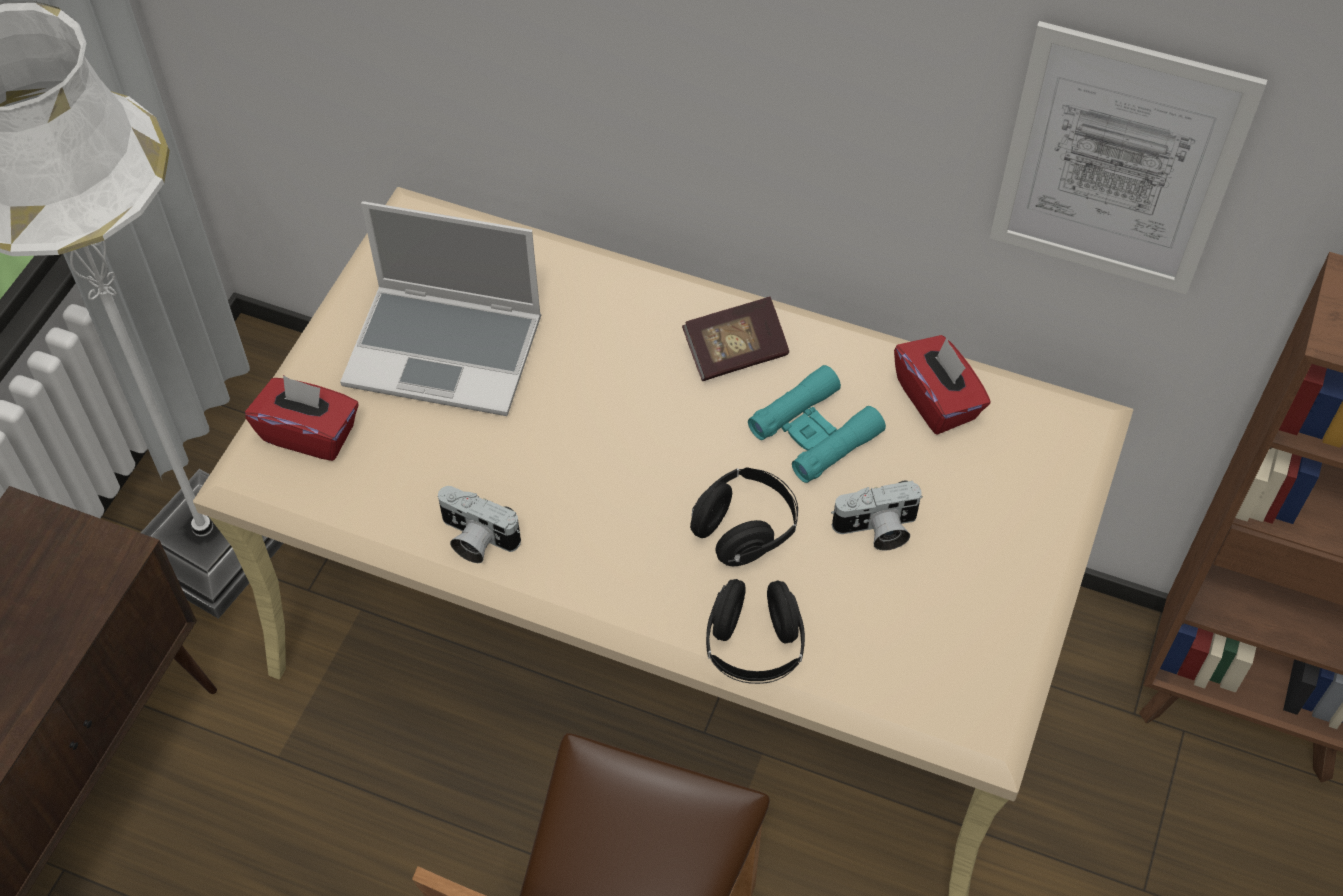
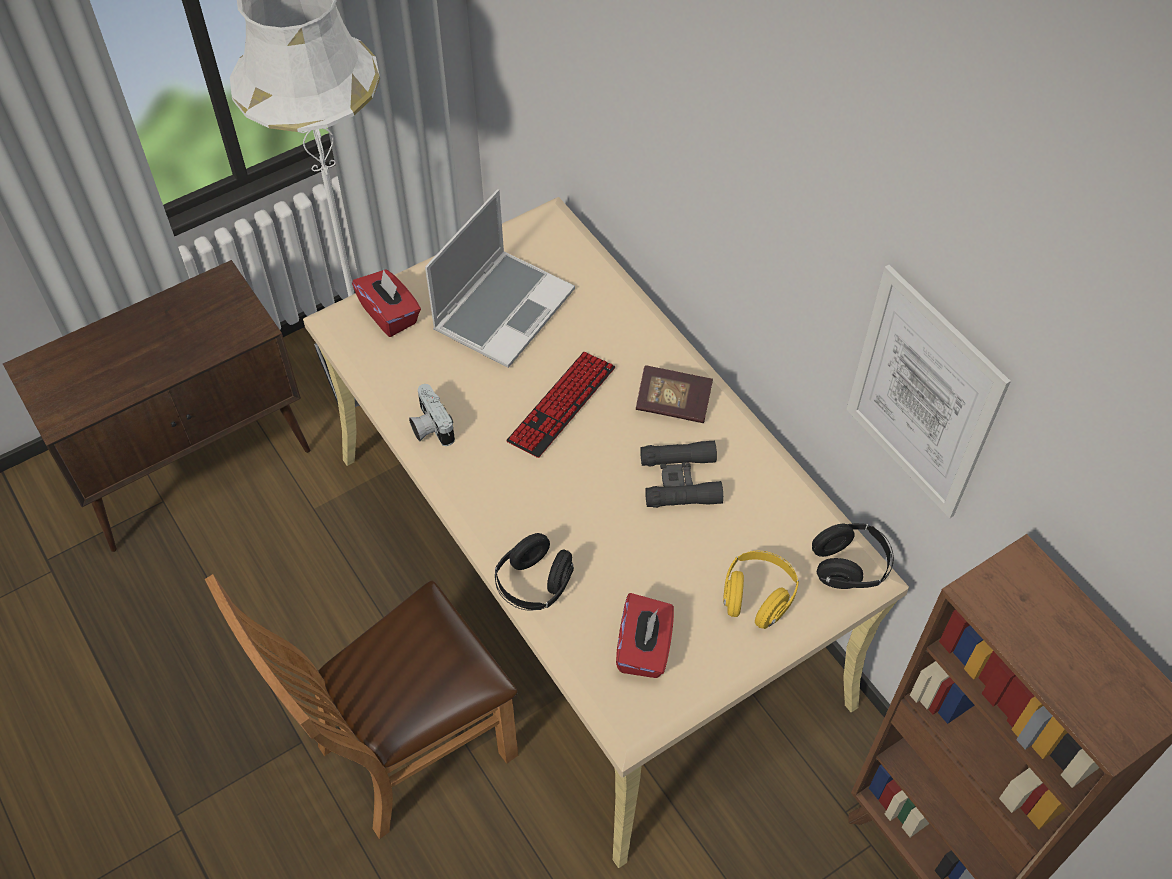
camera: 35 degrees right, 0 degrees up
laptop [340,201,541,416] -> laptop turned 105 degrees counterclockwise [425,189,575,368]
black headphones [690,467,798,566] -> black headphones moved to [812,523,894,589]
turquoise binoculars [748,365,886,483] -> black binoculars [640,441,723,508]
camera [831,480,923,551] -> none
red tissue box [894,335,991,435] -> red tissue box moved to [616,593,674,678]
none -> keyboard [506,352,615,458]
none -> yellow headphones [723,551,799,629]

